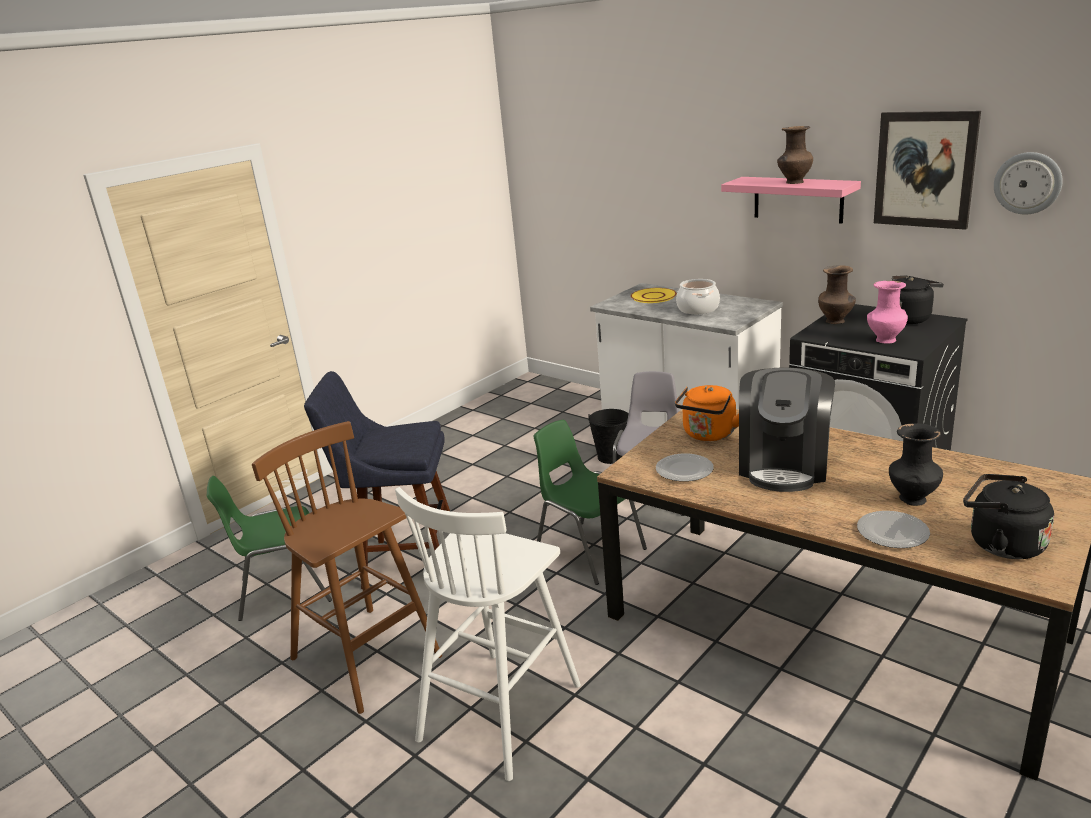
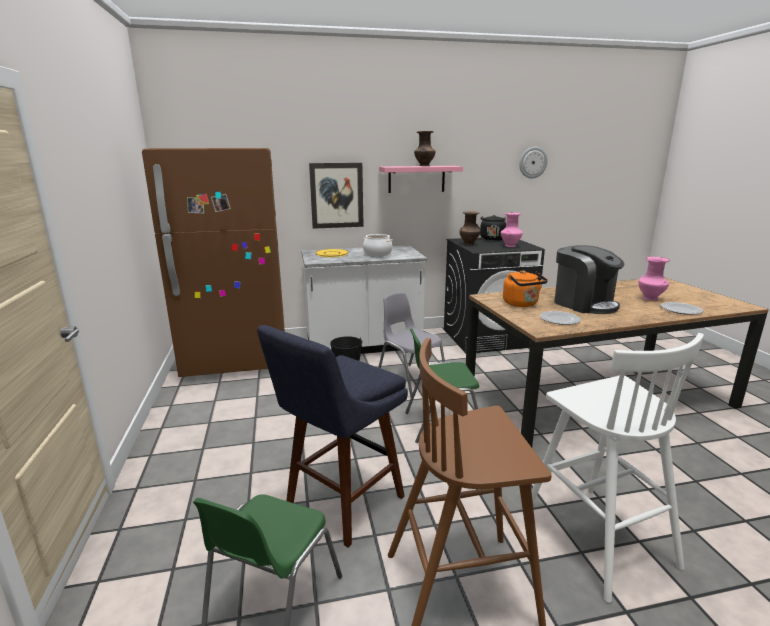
camera: 55 degrees left, 5 degrees down
picture [874,111,981,230] -> picture moved to [309,163,364,229]
black vase [889,423,943,506] -> pink vase [639,257,670,301]
black kettle [963,474,1054,559] -> none
none -> brown fridge [142,148,285,377]

